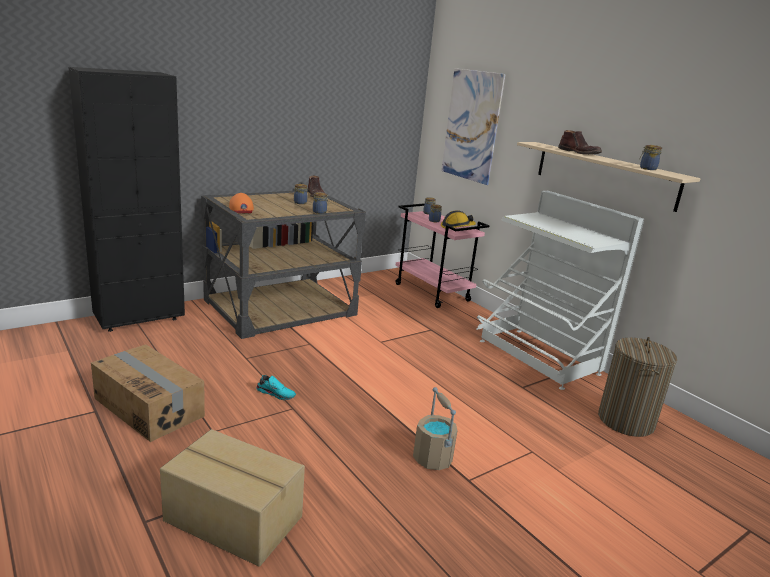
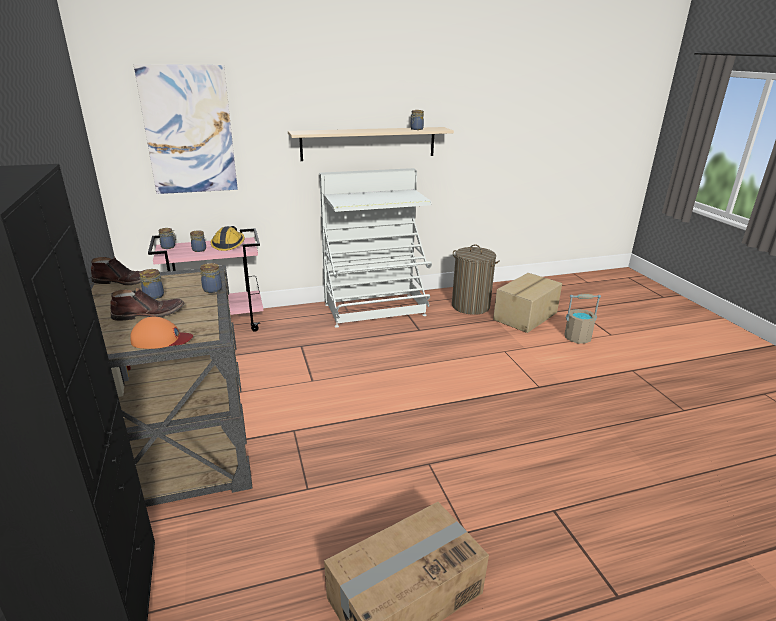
camera: 70 degrees left, 5 degrees up
cardboard box [160,429,305,567] -> cardboard box moved to [493,273,562,333]
turquoise shoe [256,375,296,400] -> none
beige bucket [413,387,457,470] -> beige bucket moved to [564,294,601,344]
brown boot [558,130,602,155] -> brown boot moved to [110,288,185,321]

